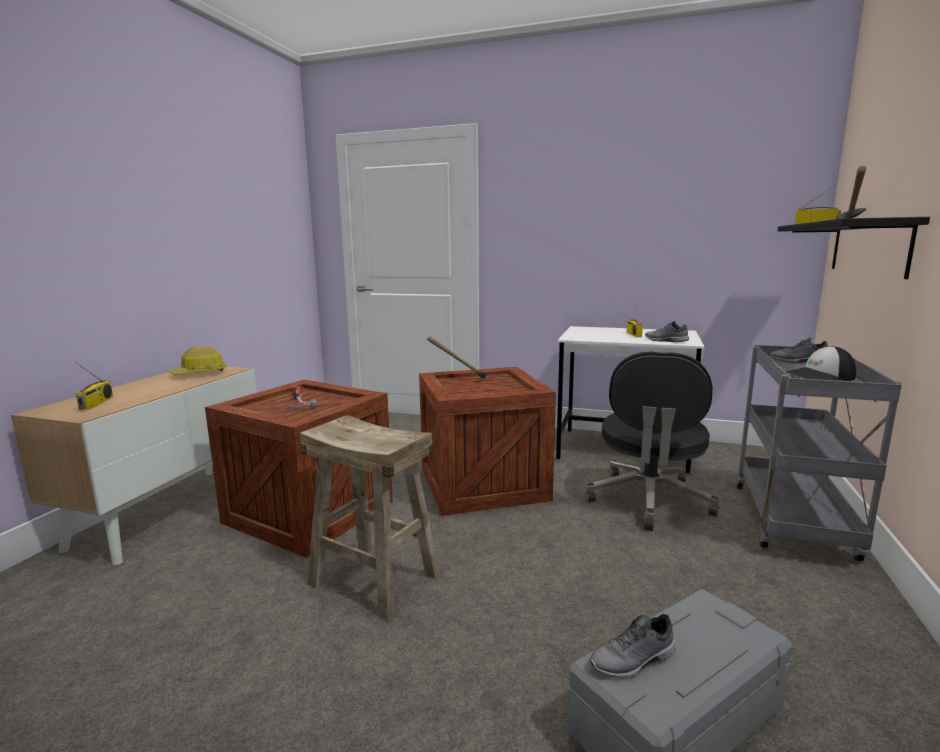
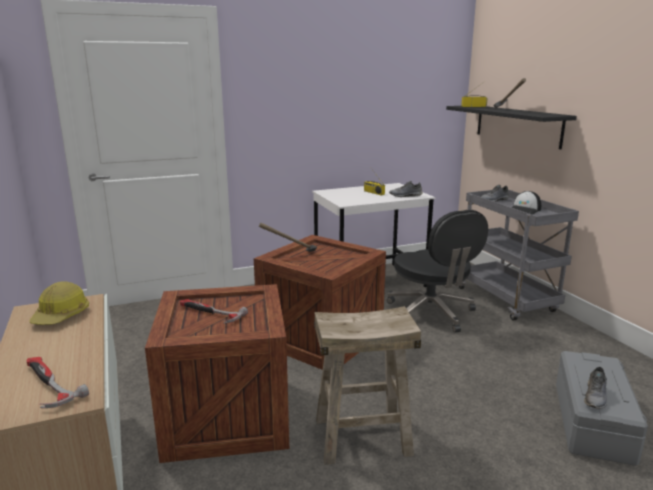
camera: 40 degrees left, 5 degrees up
radio [76,363,113,410] -> hammer [27,357,89,408]

